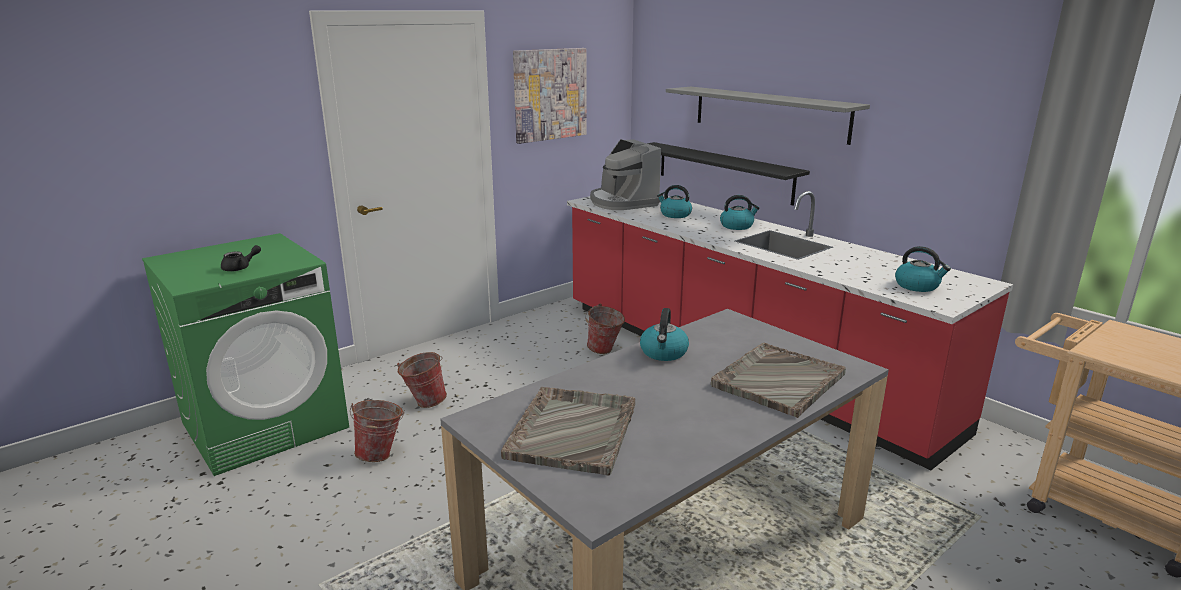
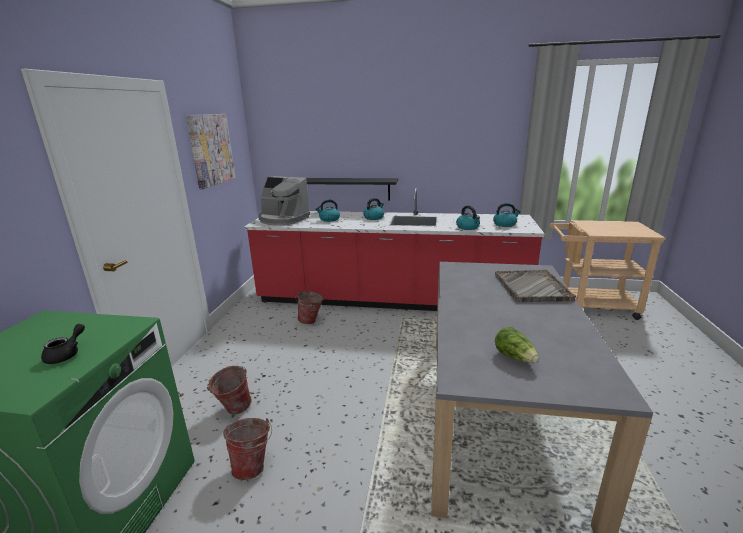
camera: 40 degrees left, 0 degrees up
grey tray [501,387,635,475] -> lettuce [495,327,539,363]
kettle [640,308,689,361] -> kettle moved to [456,206,480,230]
grey shelf [666,87,870,145] -> none

